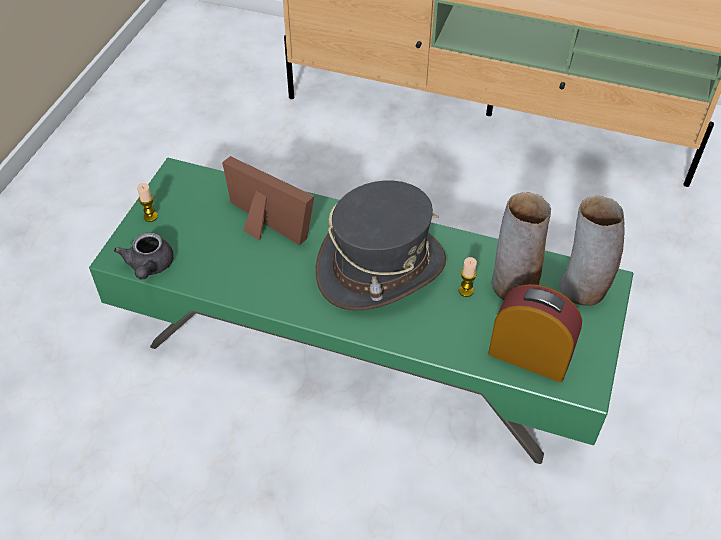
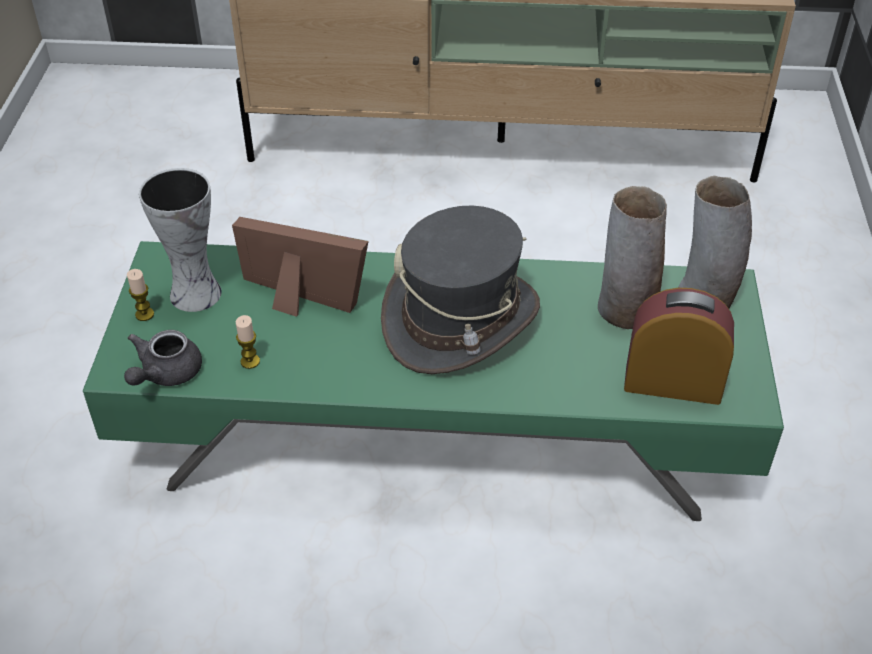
camera: 15 degrees left, 5 degrees down
grey teapot [114,232,174,280] -> grey teapot turned 45 degrees clockwise [124,330,202,386]
candle [459,257,477,297] -> candle moved to [236,315,260,369]
none -> vase [139,168,222,312]

